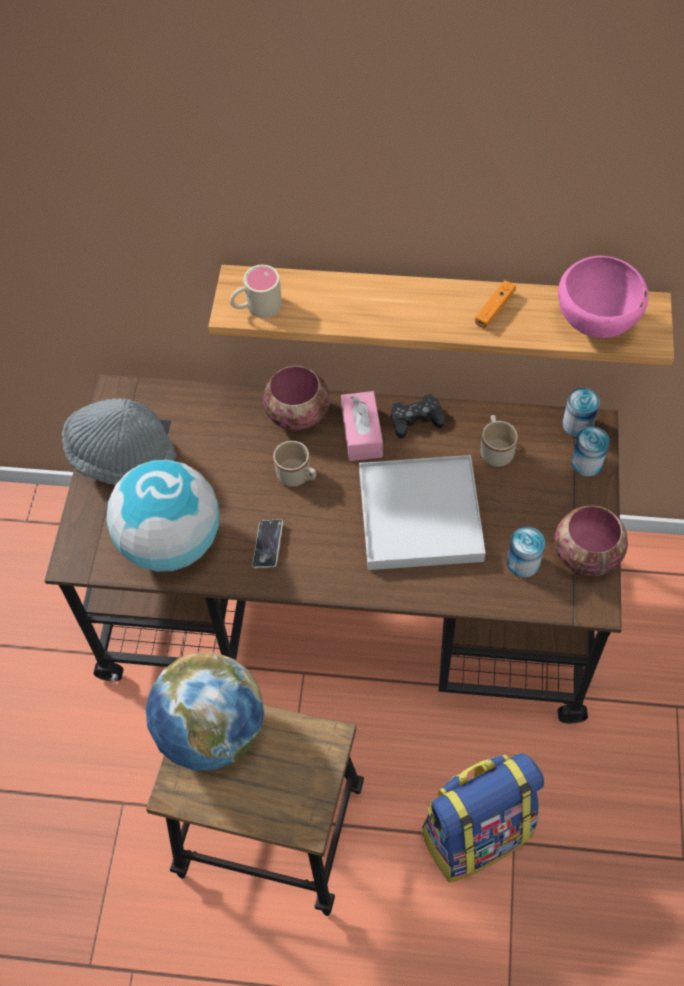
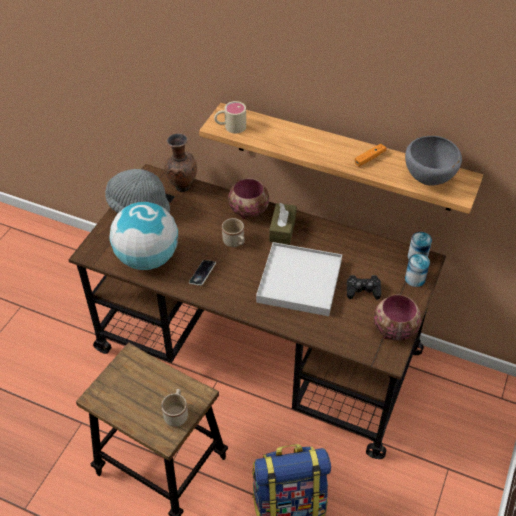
camera: 15 degrees right, 10 degrees down
globe [145,652,264,770] -> none
pink tissue box [341,391,383,461] -> brown tissue box [269,203,297,245]
black game controller [391,394,444,439] -> black game controller moved to [347,275,382,300]
beige mug [481,415,518,467] -> beige mug moved to [161,389,188,427]
can [507,527,545,578] -> none
pink bowl [558,256,648,338] -> grey bowl [405,136,462,186]
none -> brown vase [165,133,197,192]

